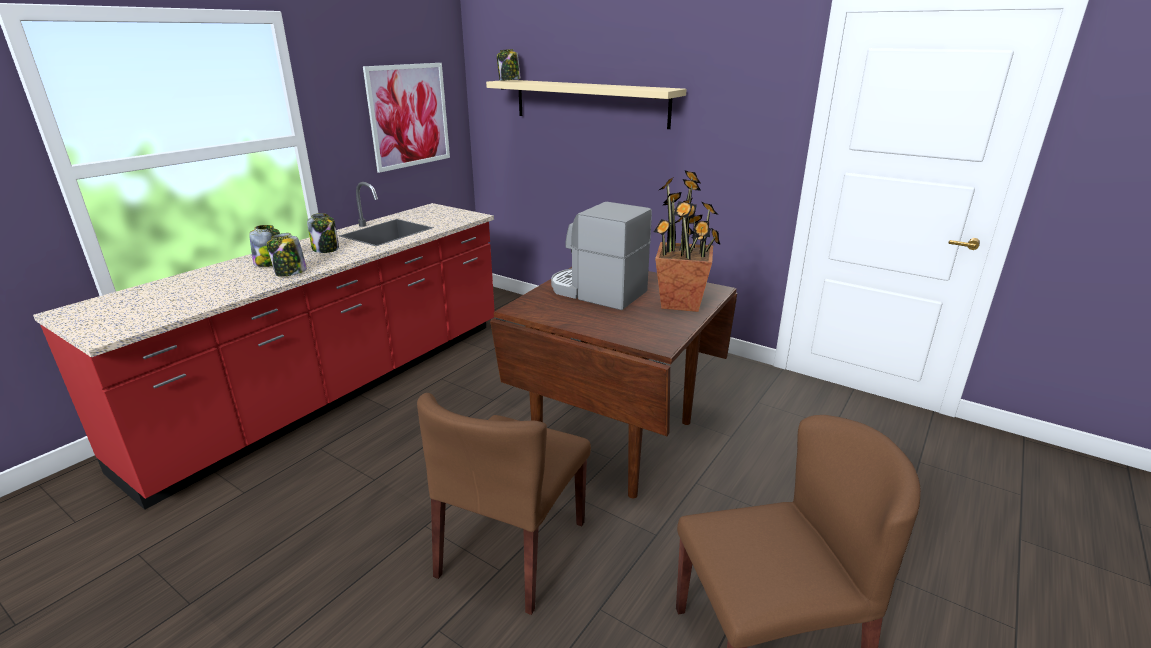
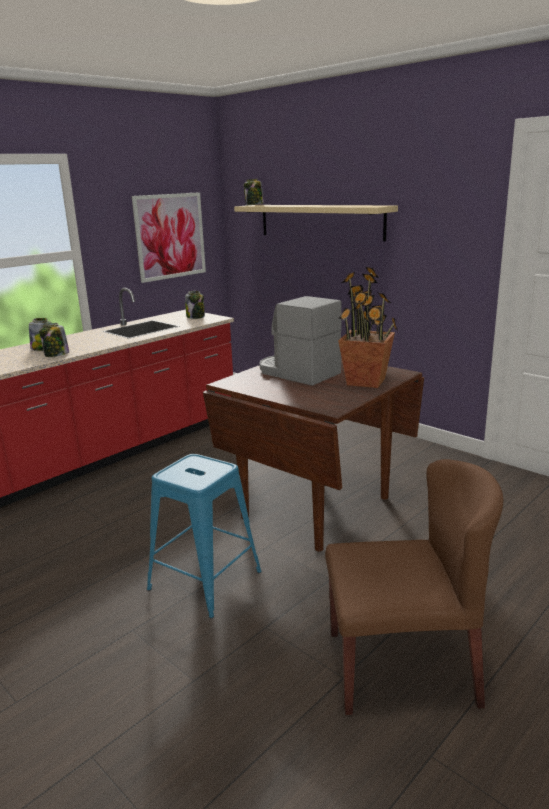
camera: 10 degrees right, 5 degrees down
jar [307,213,339,253] -> jar moved to [185,291,205,319]
brown chair [417,393,591,615] -> blue stool [147,454,262,618]

